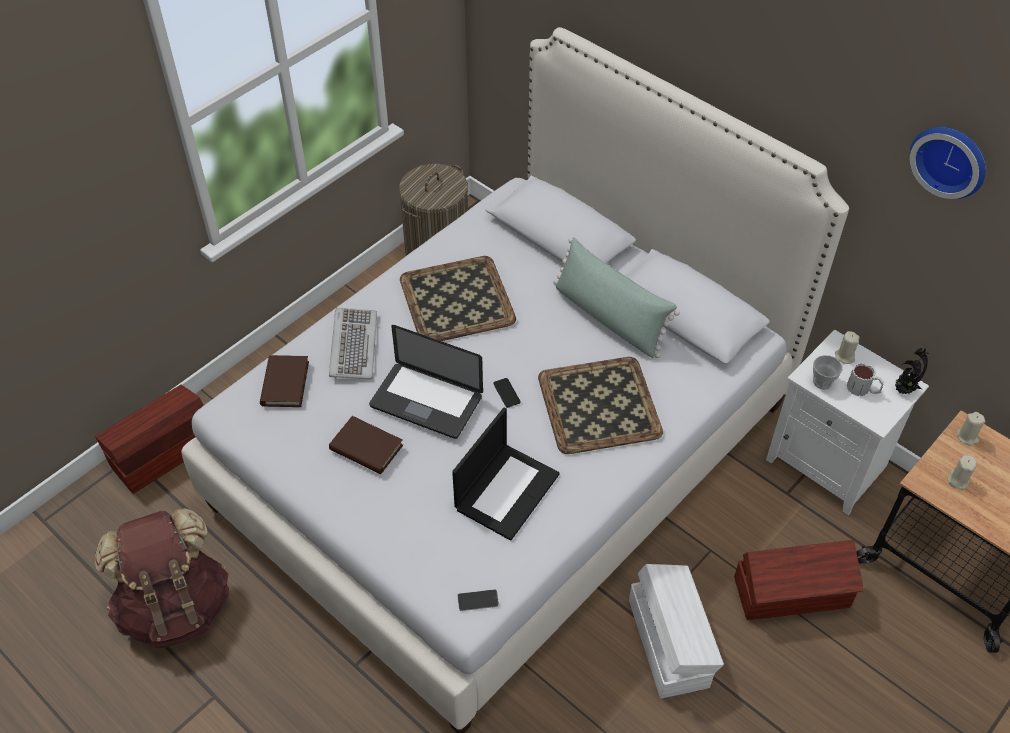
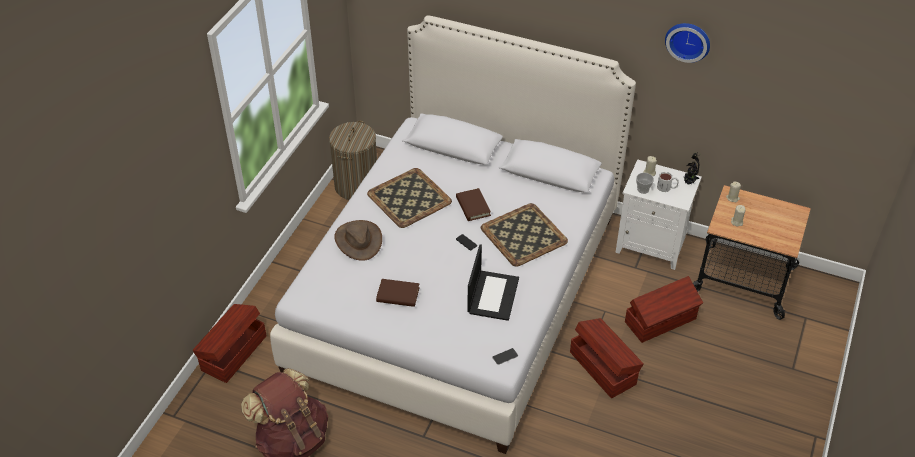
camera: 20 degrees left, 5 degrees down
brown book [260,355,309,407] -> brown book moved to [456,188,491,221]
keyboard [329,308,377,379] -> brown hat [334,220,382,261]
laptop [369,325,483,439] -> none
green pillow [553,237,680,358] -> none
white storage box [629,564,724,698] -> brown storage box [570,318,644,399]

